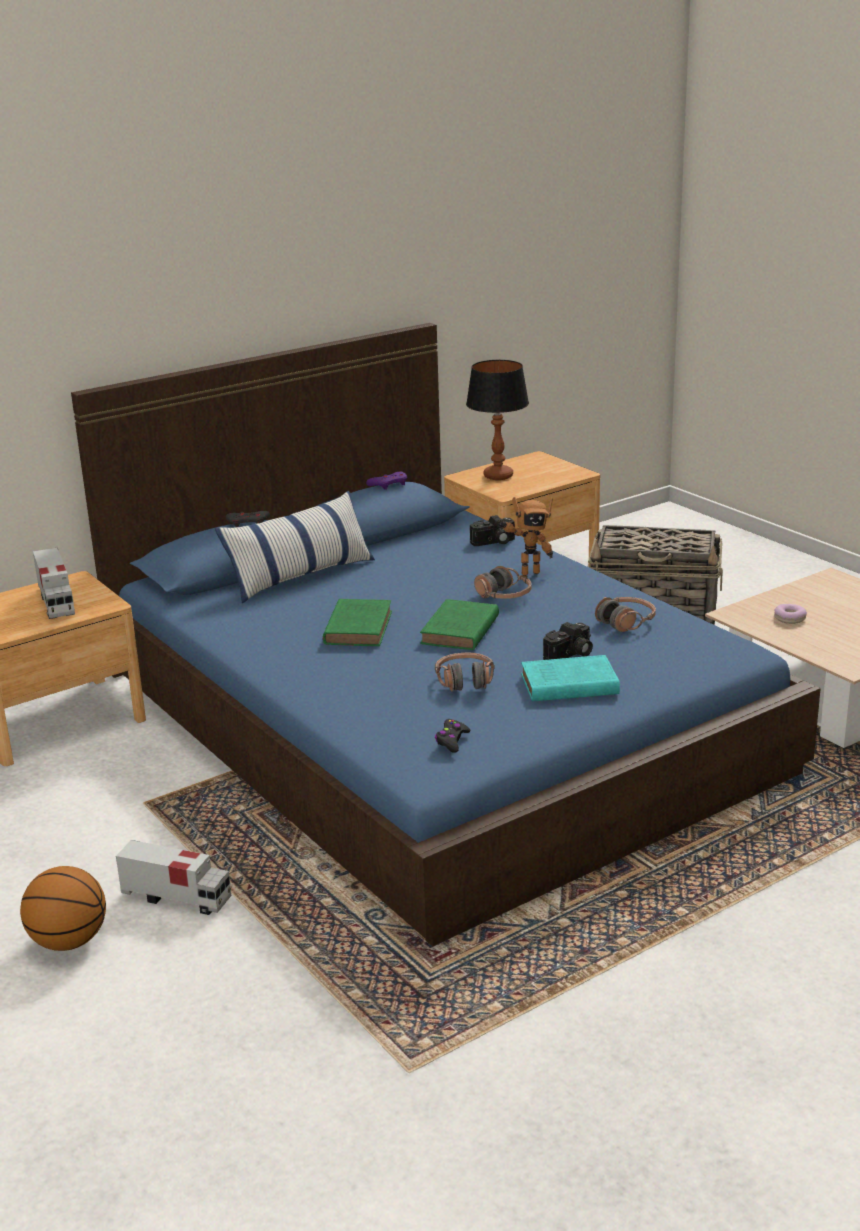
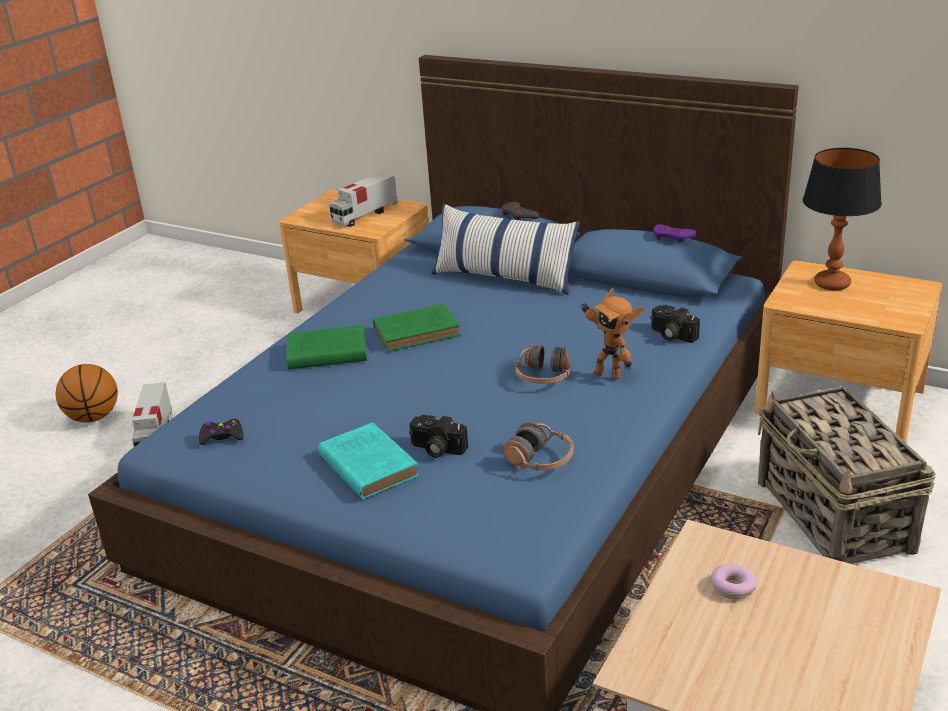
camera: 65 degrees right, 5 degrees up
green book [420,599,499,650] -> green book moved to [286,325,367,370]
headphones [435,653,494,692] -> none

